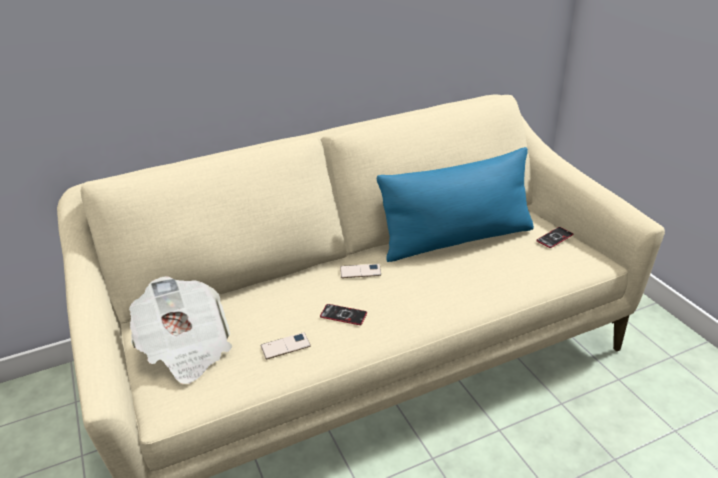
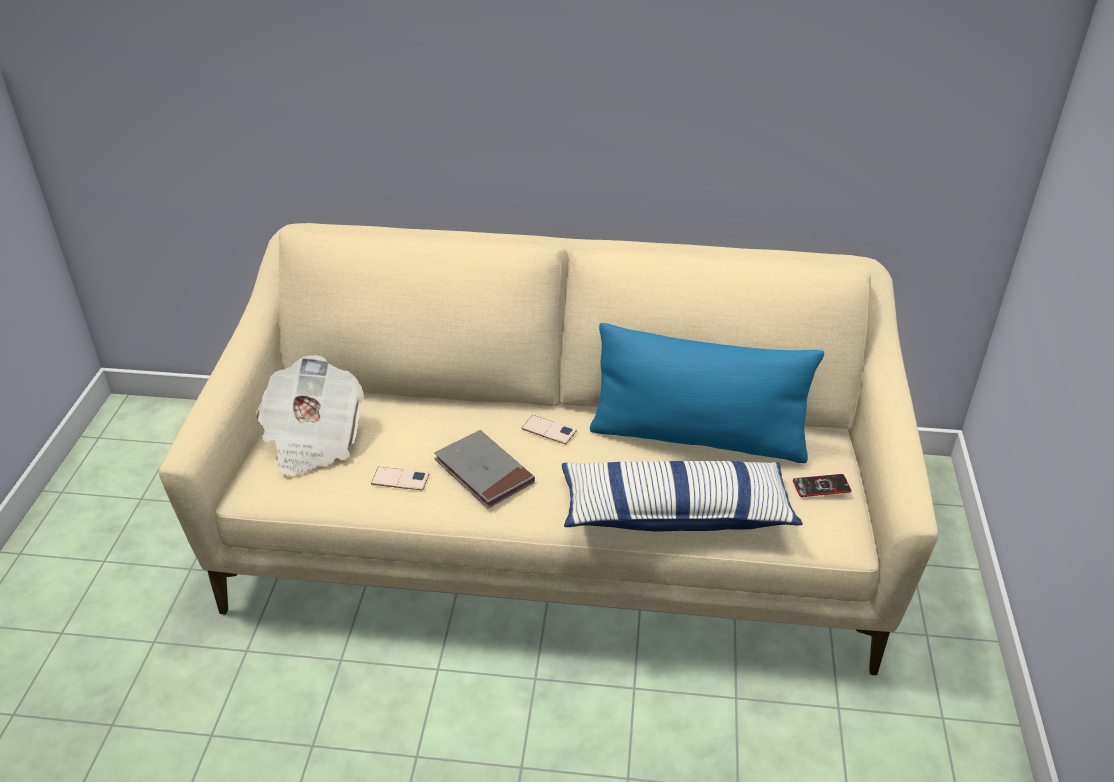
camera: 30 degrees right, 5 degrees up
phone [320,304,367,325] -> grey book [434,430,535,508]
none -> pillow [562,461,803,532]

